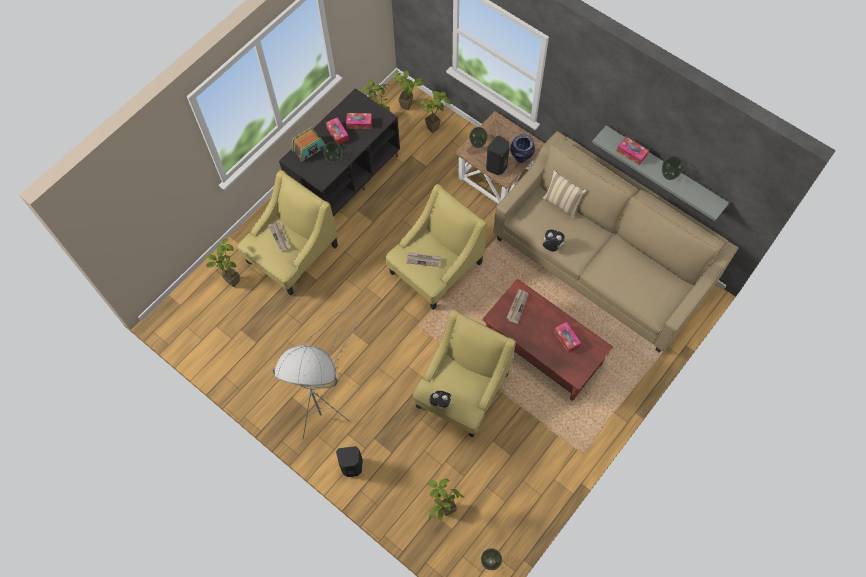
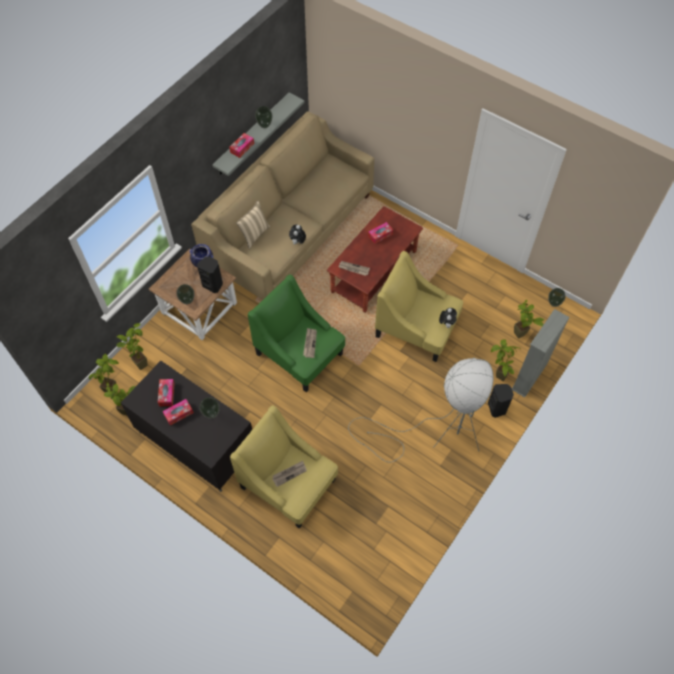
camera: 95 degrees left, 5 degrees down
potted plant [204,238,240,287] -> potted plant moved to [491,340,521,381]
radio [292,127,325,162] -> none
yellow armchair [386,184,487,310] -> green armchair [248,274,345,392]
none -> grey bookcase [512,309,569,398]

